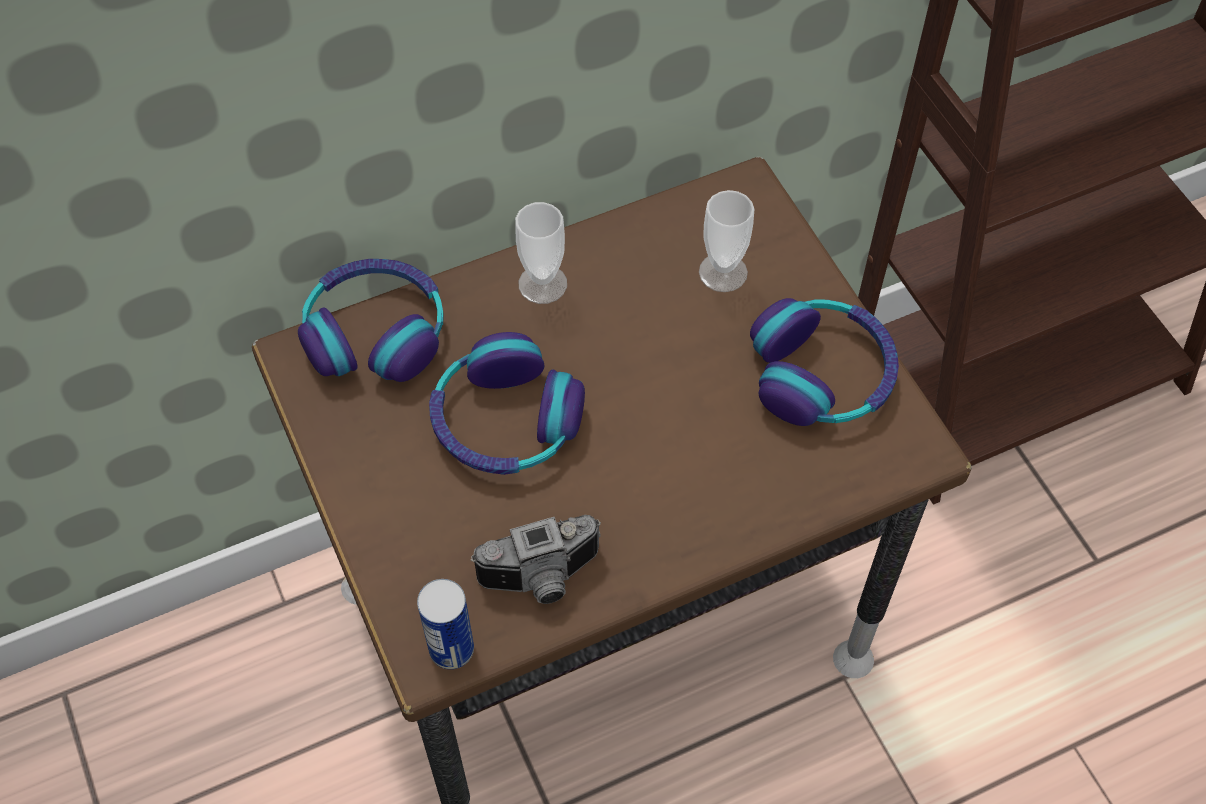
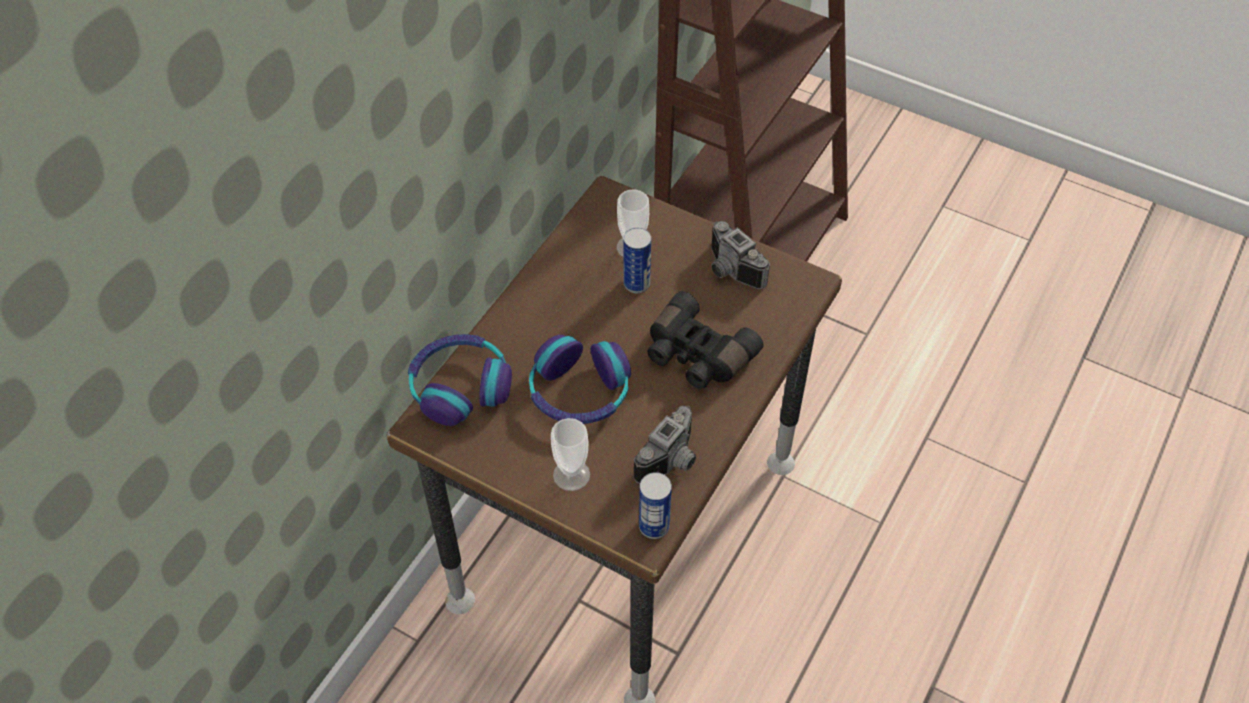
camera: 35 degrees left, 5 degrees down
cup [515,202,567,304] -> cup moved to [551,418,590,491]
headphones [750,298,899,426] -> camera [711,221,770,289]
none -> can [624,228,651,293]
none -> black binoculars [647,291,764,389]

